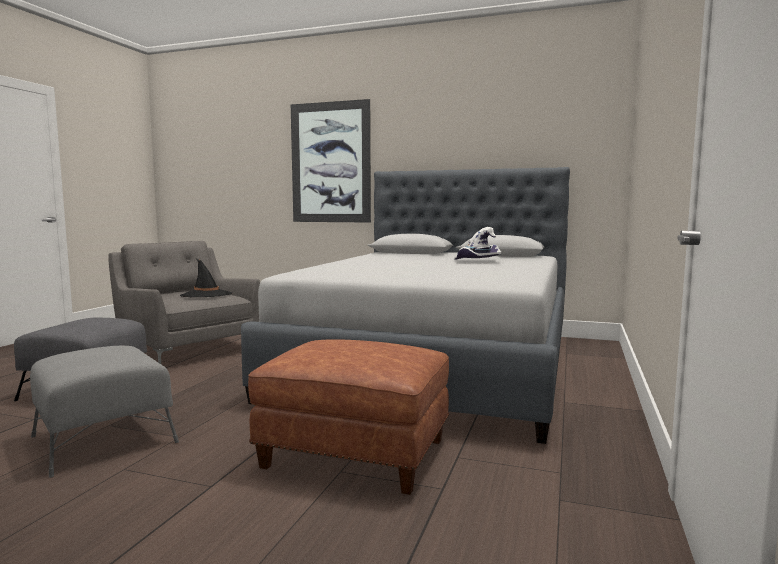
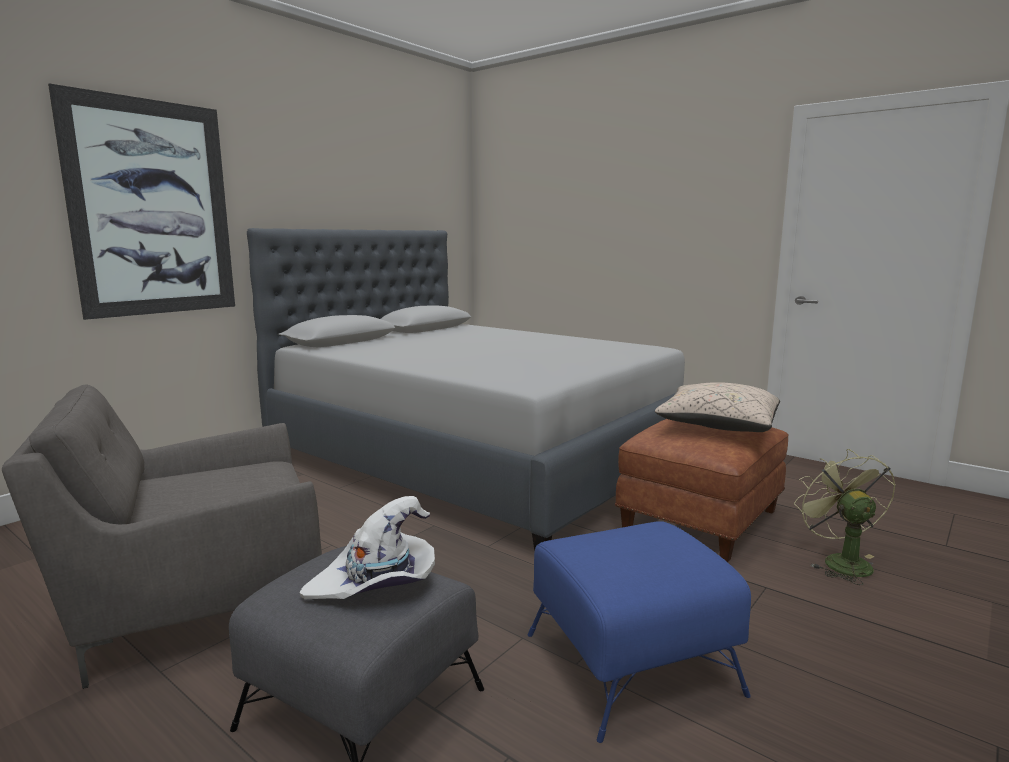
camera: 70 degrees left, 5 degrees up
grey ottoman [30,346,179,478] -> blue ottoman [528,521,751,743]
black hat [180,259,232,297] -> none
white hat [454,227,501,260] -> white hat moved to [300,496,435,599]
none -> beige pillow [655,382,780,432]
none -> green fan [794,449,896,585]

